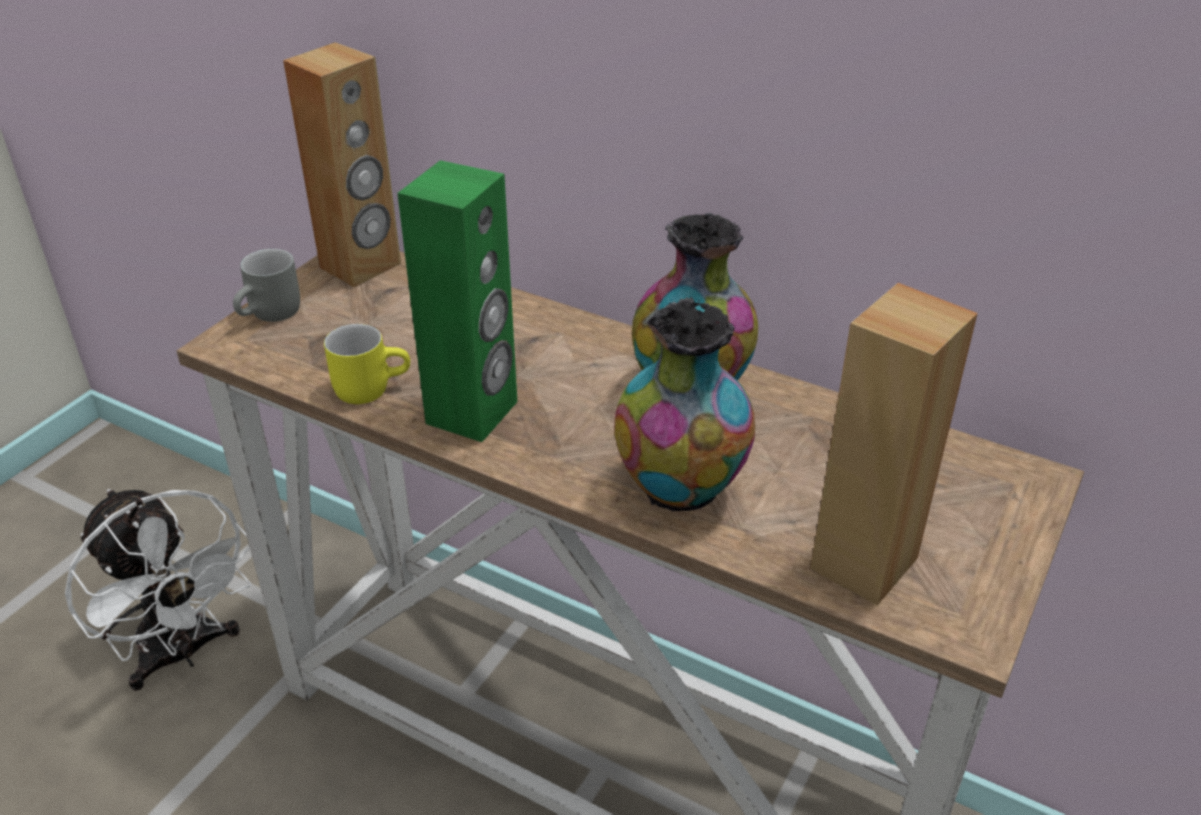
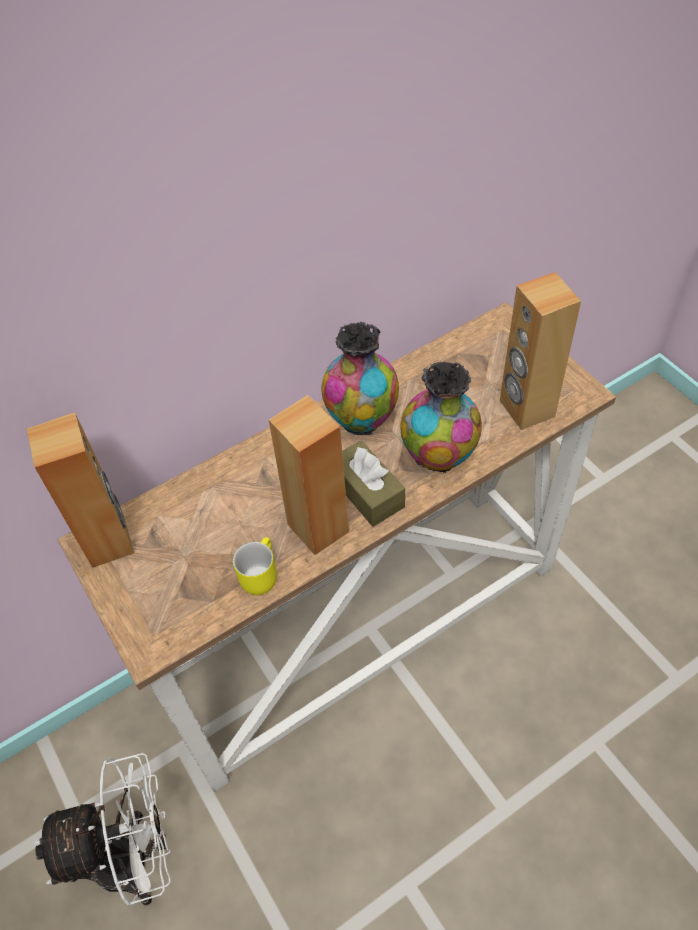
camera: 60 degrees left, 15 degrees up
grey mug [233,249,300,322] -> none
green speaker [397,160,517,442] -> brown speaker [269,395,349,555]
none -> brown tissue box [342,440,405,527]

